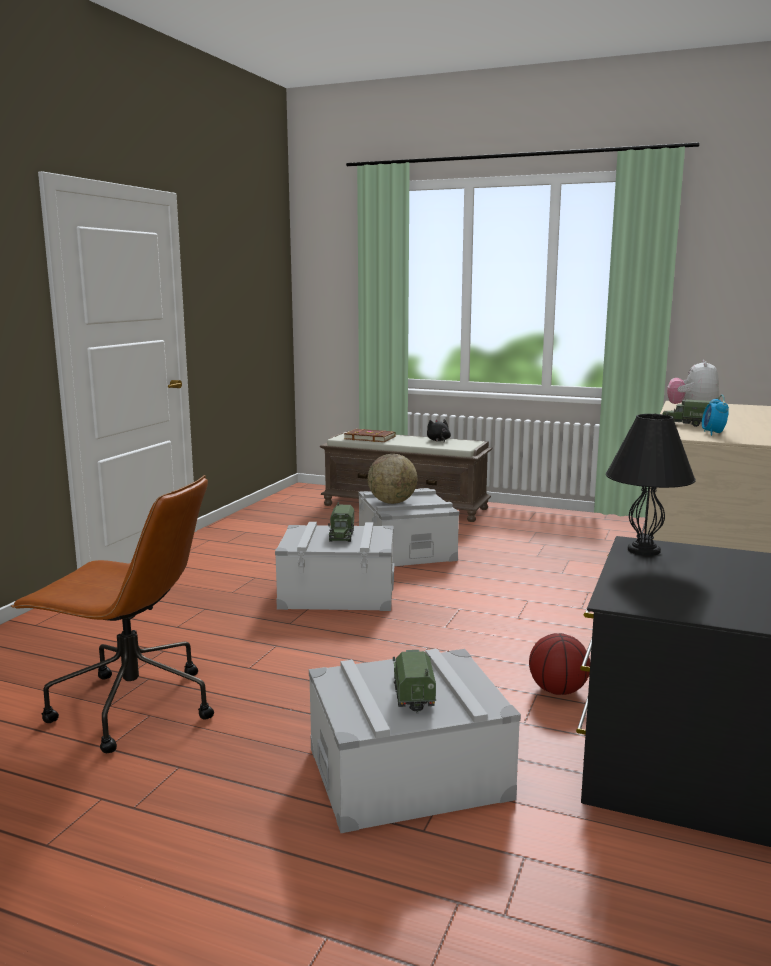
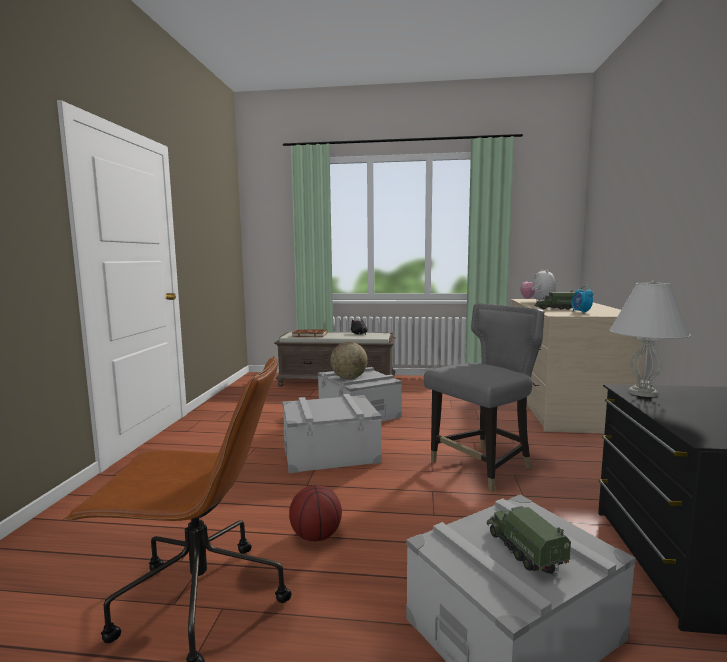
camera: 15 degrees left, 5 degrees down
toy truck [328,502,355,542] -> none
basketball [529,633,590,695] -> basketball moved to [289,485,342,542]
black table lamp [606,414,696,556] -> white table lamp [610,281,691,397]
none -> grey chair [423,303,544,492]

